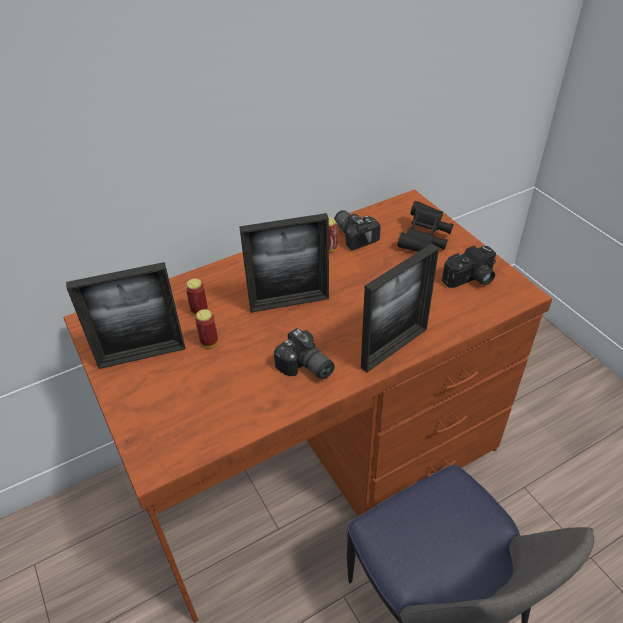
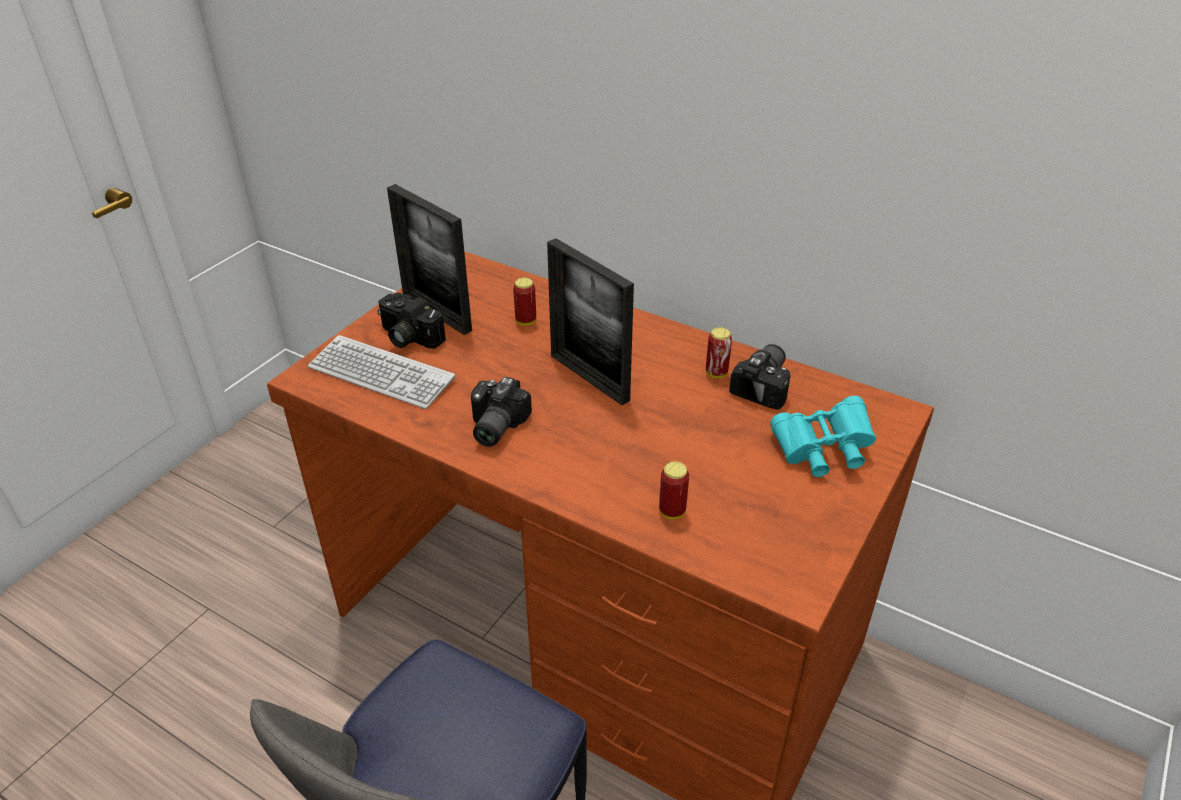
camera: 60 degrees right, 5 degrees down
can [195,309,218,348] -> can moved to [659,461,689,519]
picture frame [361,244,439,372] -> none
black binoculars [397,201,453,252] -> turquoise binoculars [770,396,876,477]
camera [442,246,496,288] -> camera moved to [377,293,446,349]
none -> keyboard [308,335,455,409]

